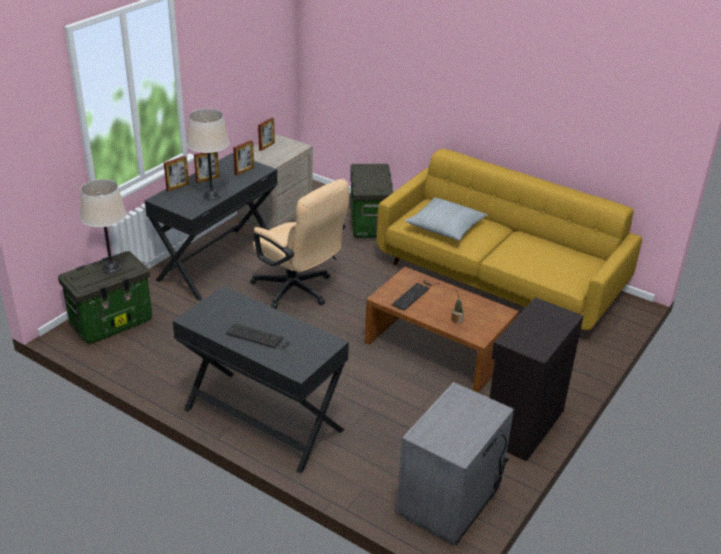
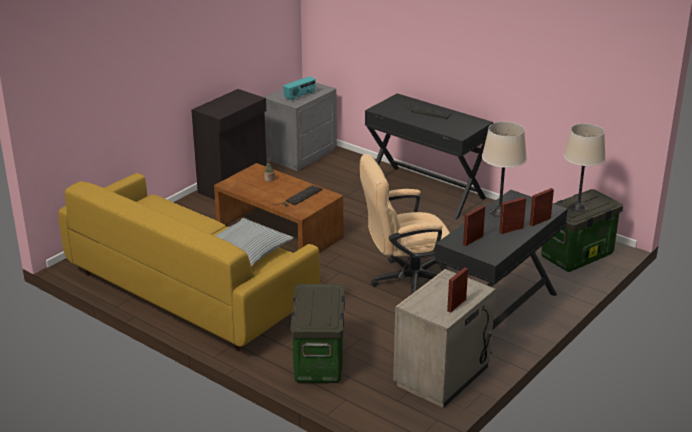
camera: 175 degrees left, 5 degrees down
beige office chair [250,179,349,309] -> beige office chair turned 60 degrees counterclockwise [360,154,450,294]
none -> radio [283,76,316,101]

